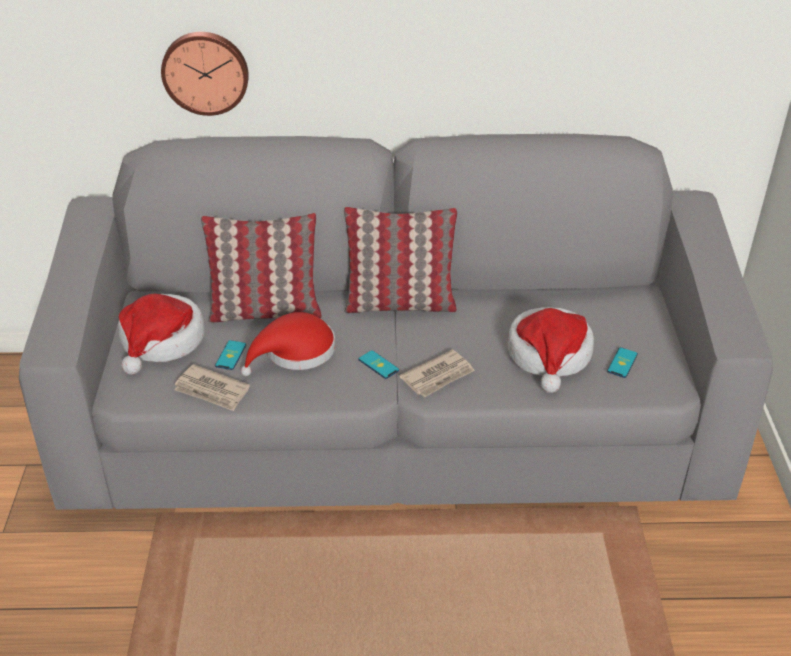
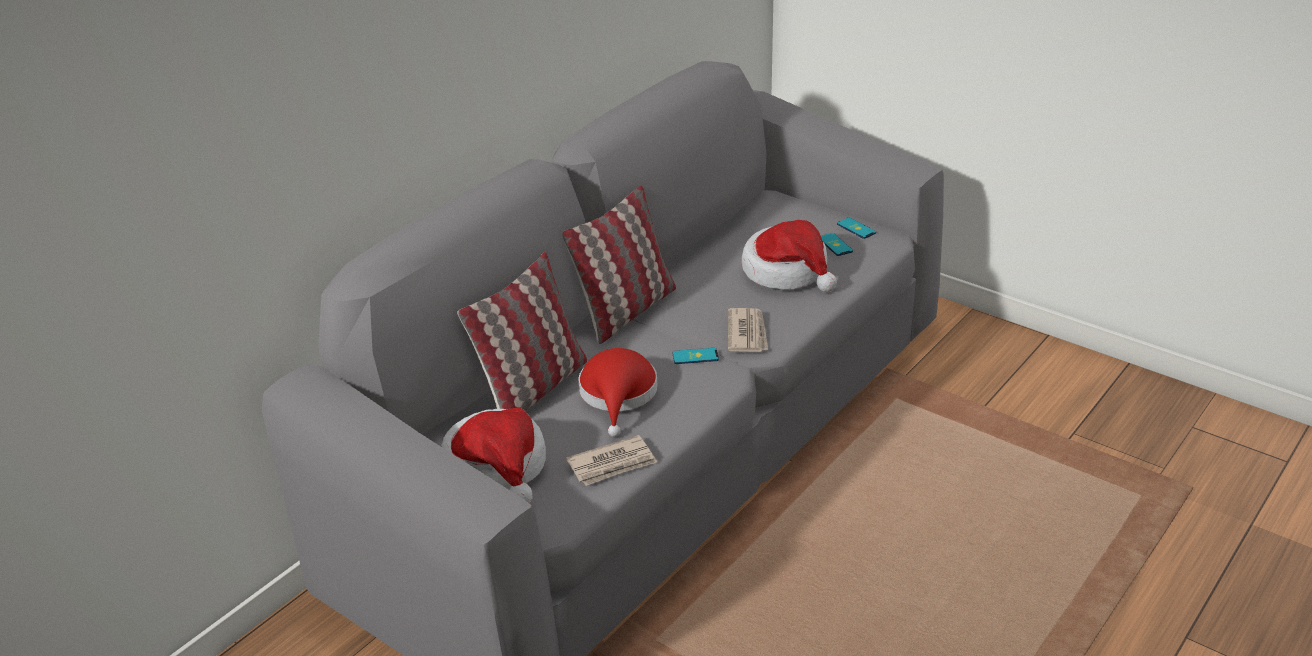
camera: 50 degrees left, 5 degrees down
wall clock [161,32,249,116] -> none
phone [215,340,246,370] -> phone moved to [837,218,876,239]

